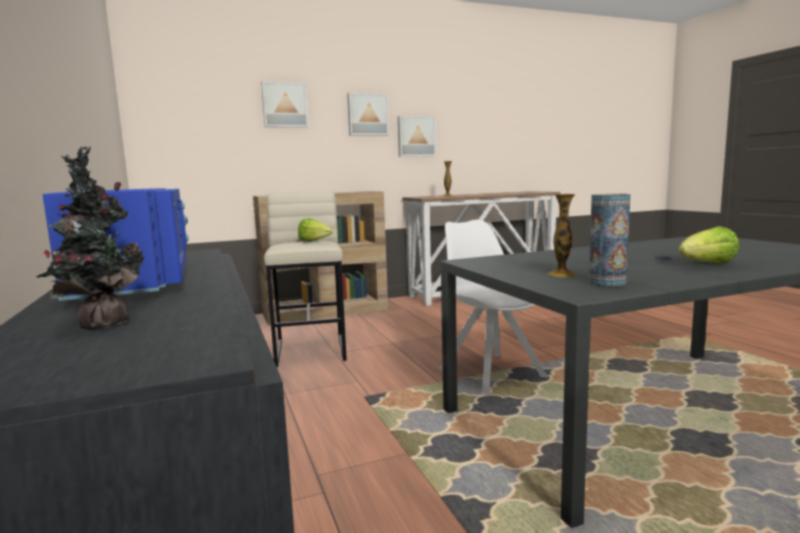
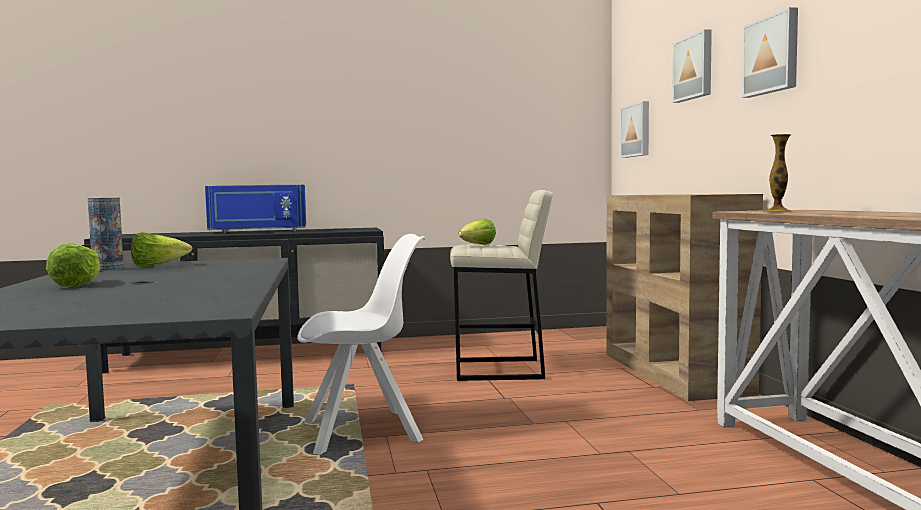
camera: 100 degrees right, 5 degrees down
potted plant [36,147,144,329] -> none
picture [398,116,436,157] -> picture moved to [620,101,649,158]
vase [547,194,576,278] -> lettuce [131,232,192,267]

